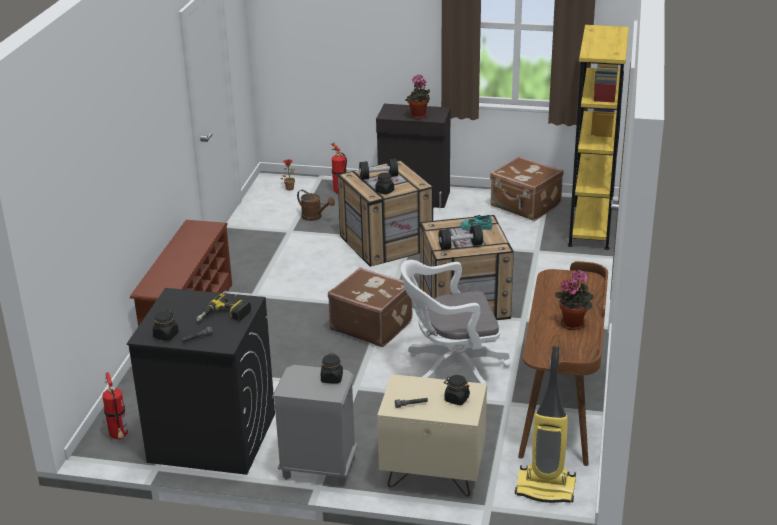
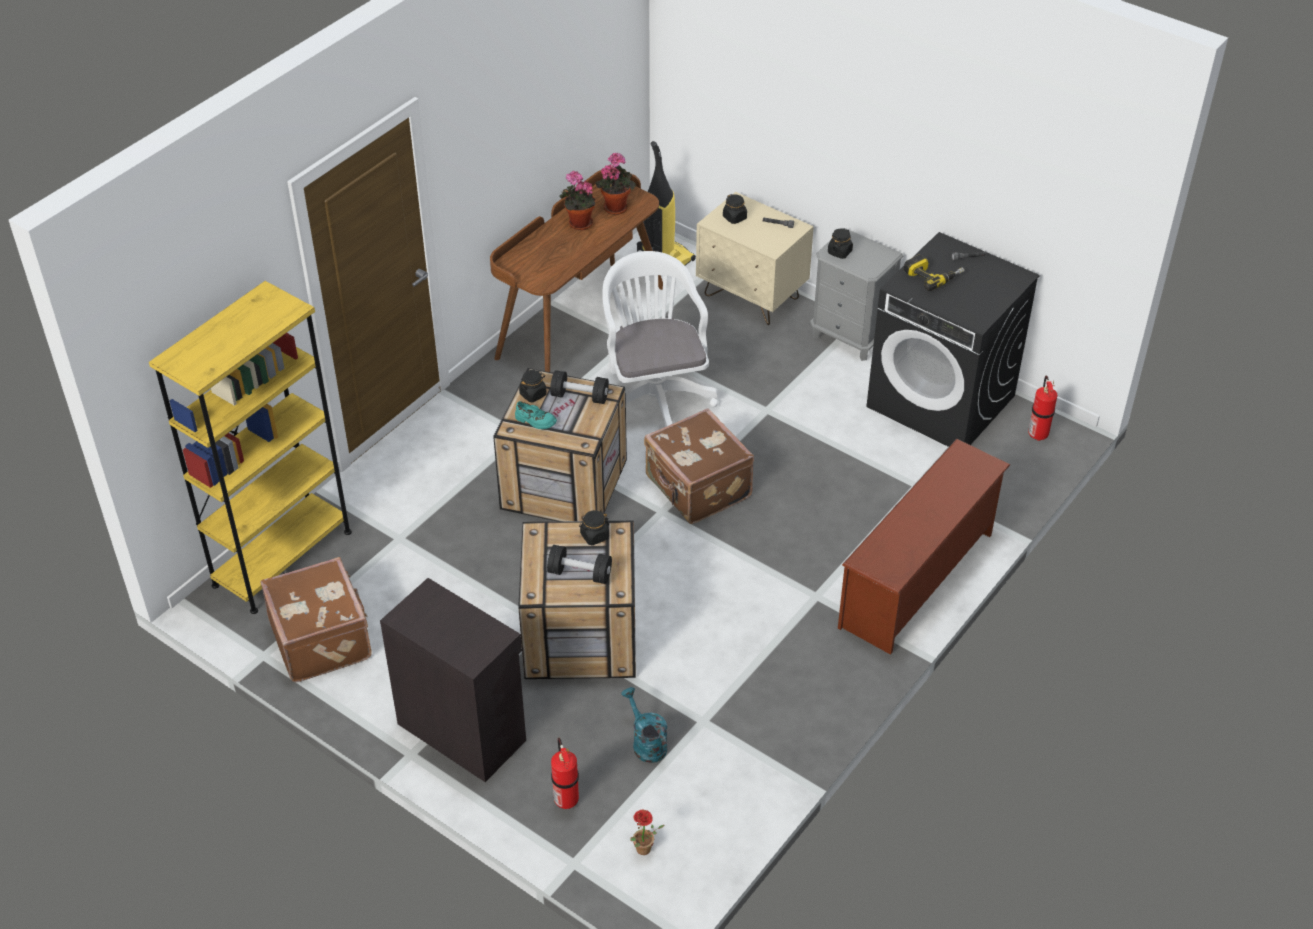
camera: 155 degrees left, 15 degrees up
black jar [153,310,179,341] -> black jar moved to [519,370,547,402]
brown watering can [297,190,335,221] -> turquoise watering can [621,687,667,763]
white office chair [401,260,510,384] -> white office chair turned 120 degrees counterclockwise [602,251,718,427]
potted plant [405,74,430,119] -> potted plant moved to [595,153,636,215]

